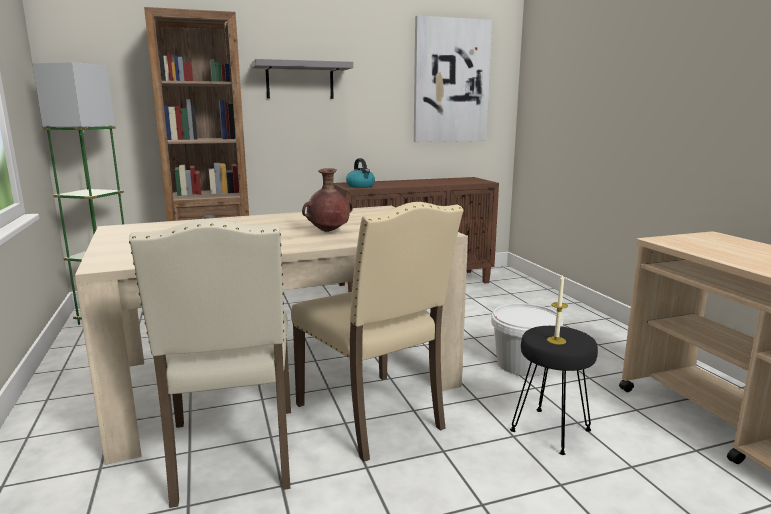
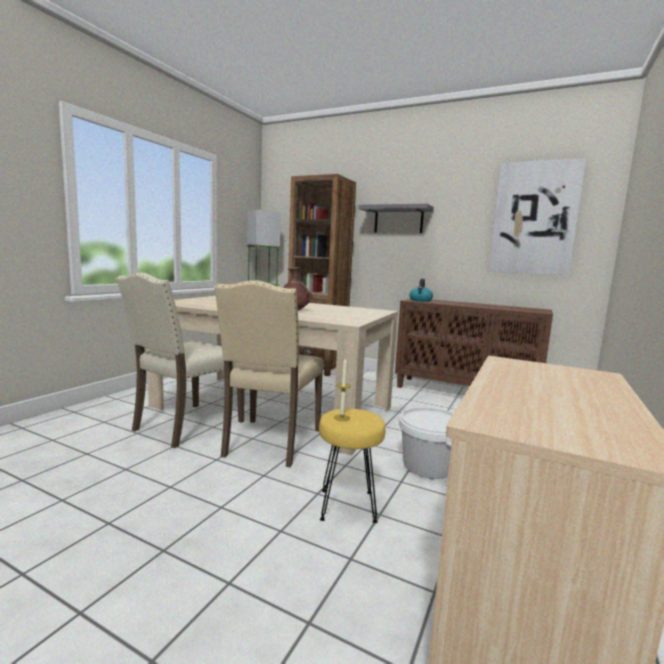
camera: 45 degrees right, 5 degrees down
black stool [510,326,598,455] -> yellow stool [319,408,386,523]

